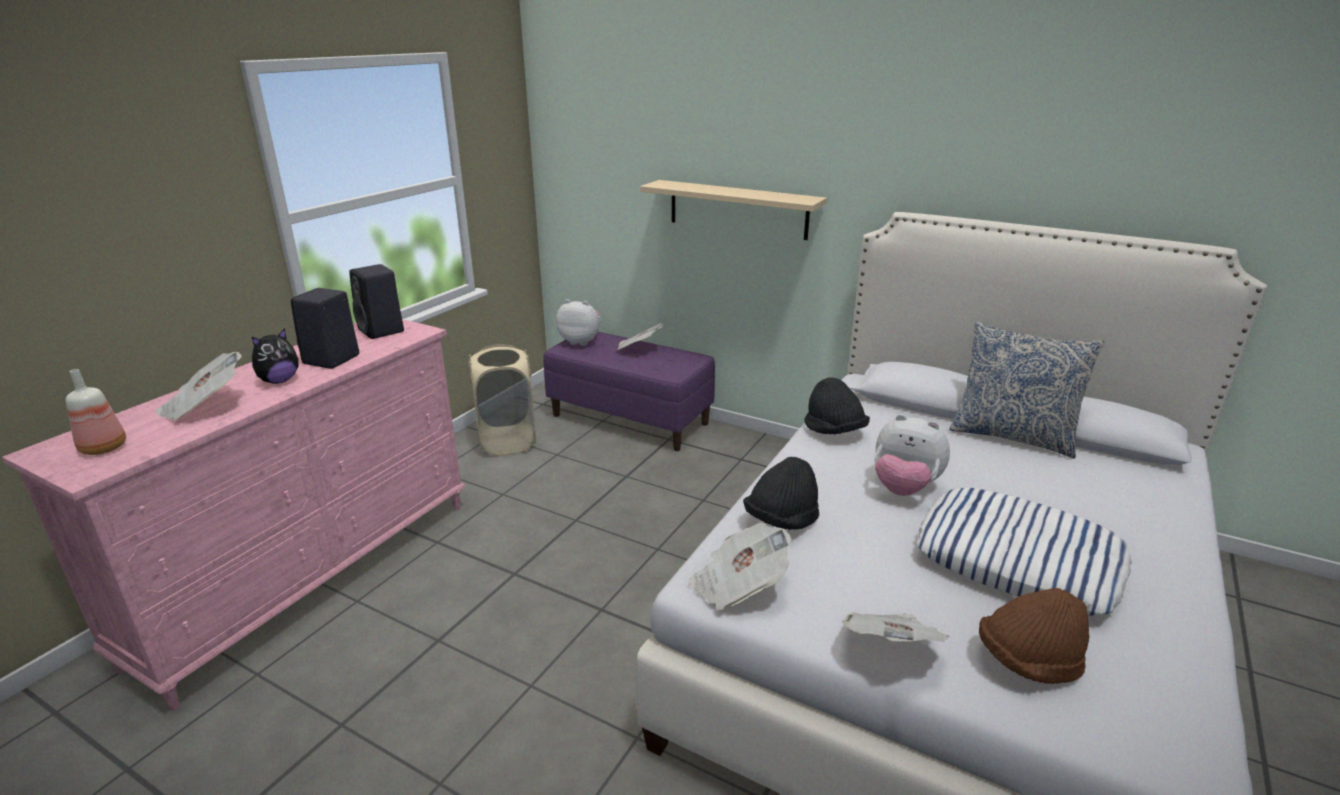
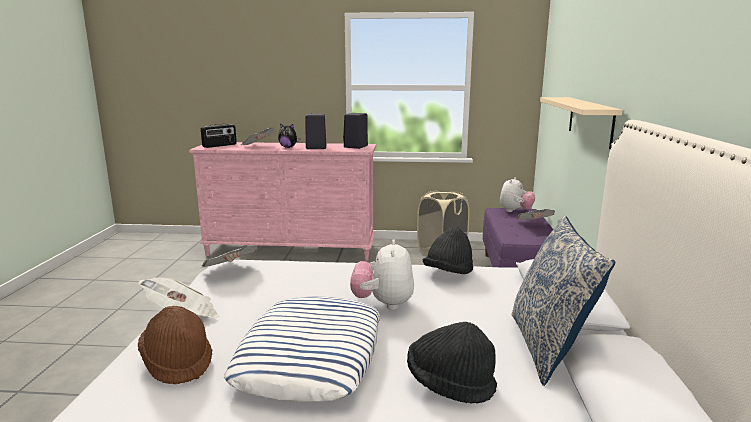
camera: 65 degrees right, 10 degrees down
bottle [66,369,126,455] -> radio [201,124,237,148]
plush toy [556,299,601,346] -> plush toy turned 45 degrees clockwise [500,177,535,212]
black hat [743,457,819,530] -> black hat moved to [407,322,497,404]

